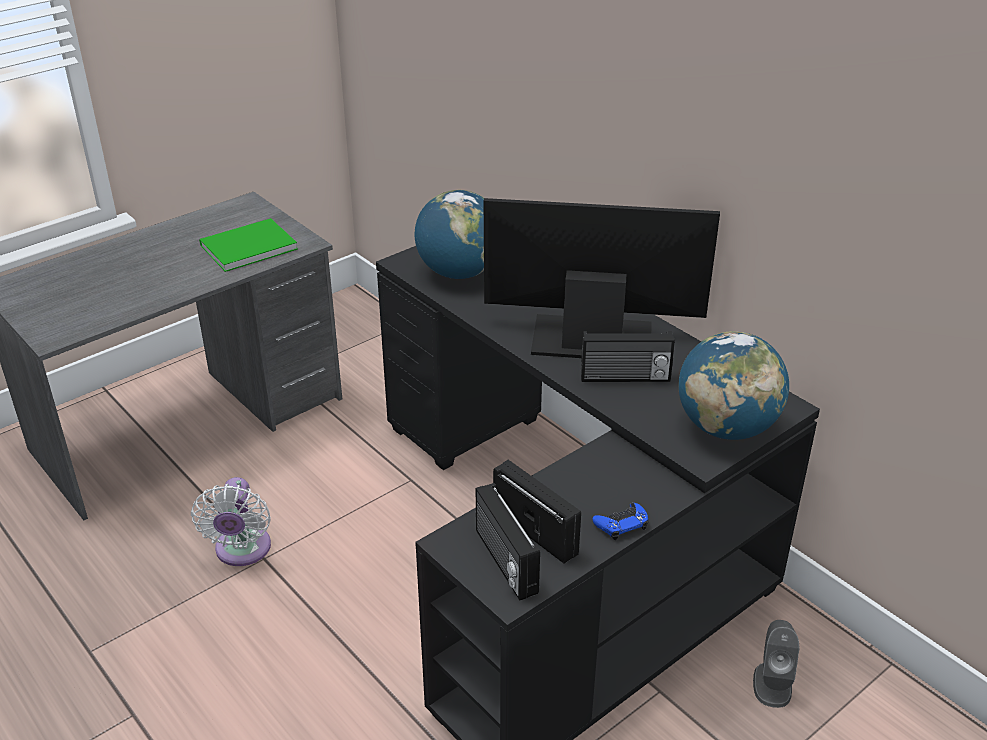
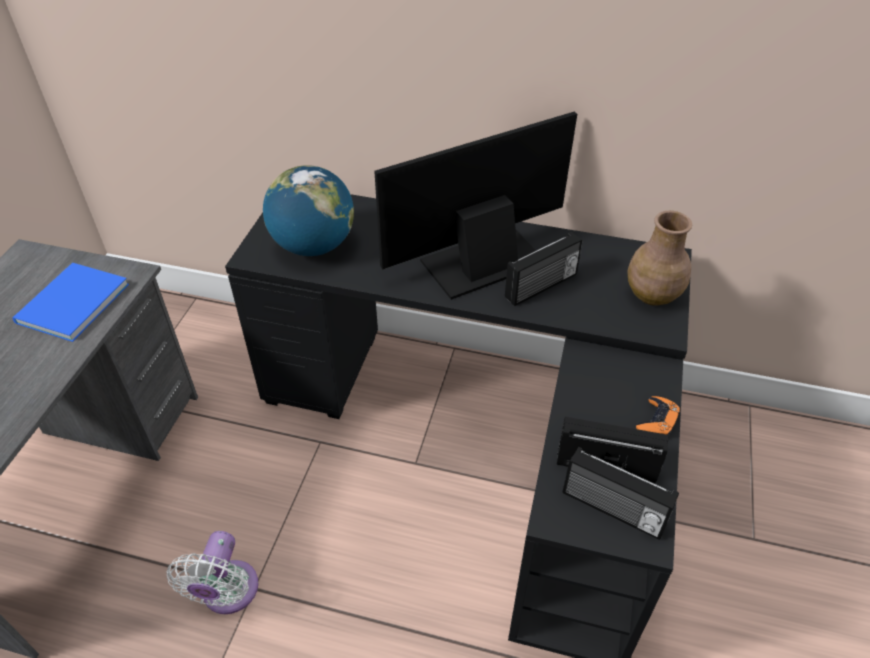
camera: 35 degrees left, 10 degrees up
white fan [191,477,271,566] -> white fan turned 45 degrees clockwise [166,531,259,614]
green book [199,218,298,272] -> blue book [12,262,129,342]
blue game controller [592,503,648,540] -> orange game controller [636,396,681,436]
globe [678,331,789,440] -> brown vase [627,211,692,306]
grey speaker [753,620,800,708] -> none

